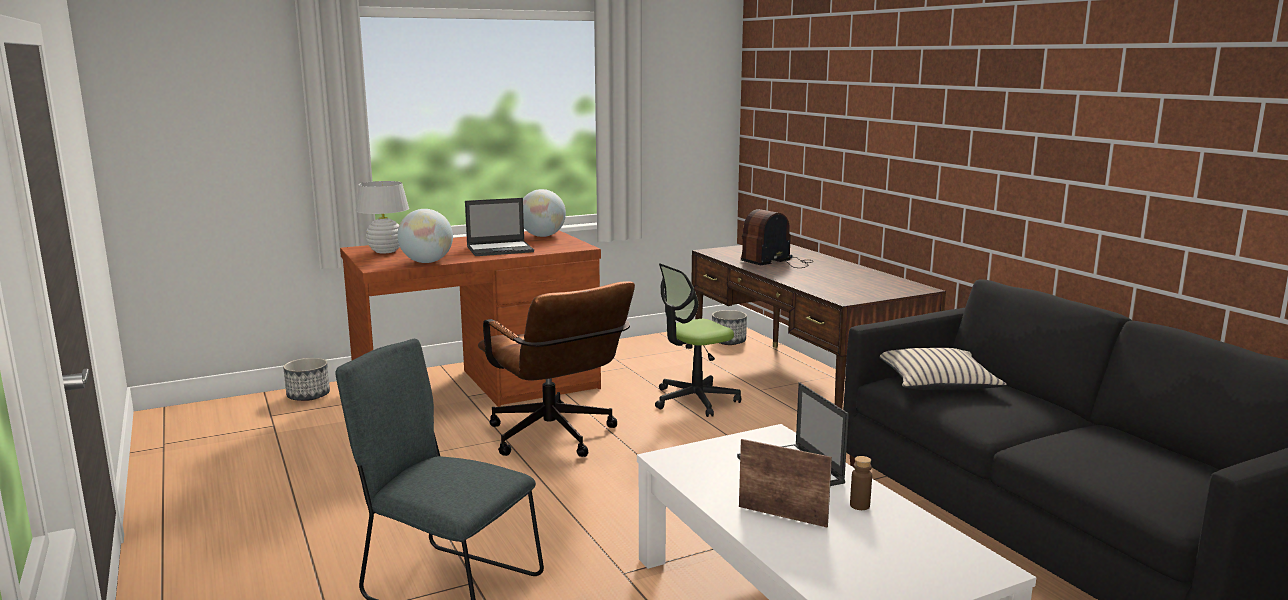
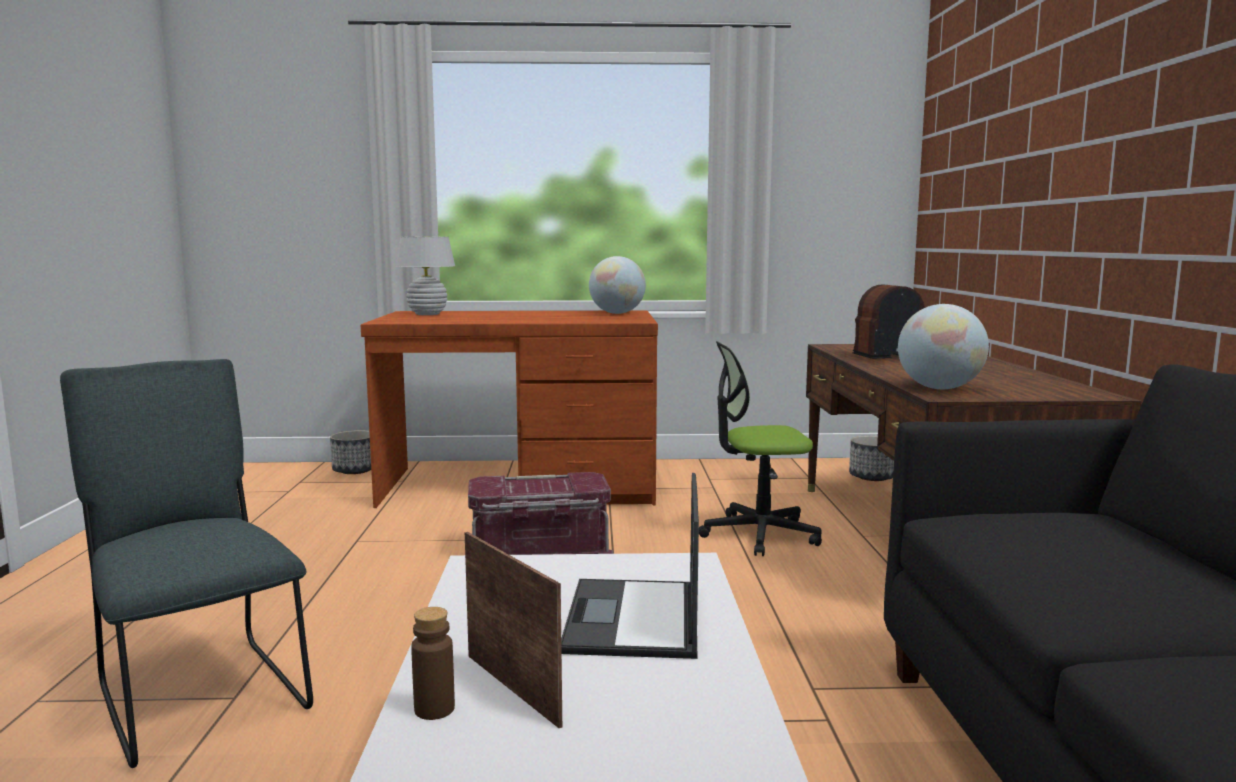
camera: 25 degrees right, 5 degrees down
globe [397,209,453,263] -> globe moved to [898,304,989,389]
laptop [465,198,534,256] -> none
brown office chair [478,281,635,457] -> red storage box [468,472,614,555]
brown bottle [850,456,872,510] -> brown bottle moved to [411,607,455,720]
beige pillow [880,348,1007,390] -> none

